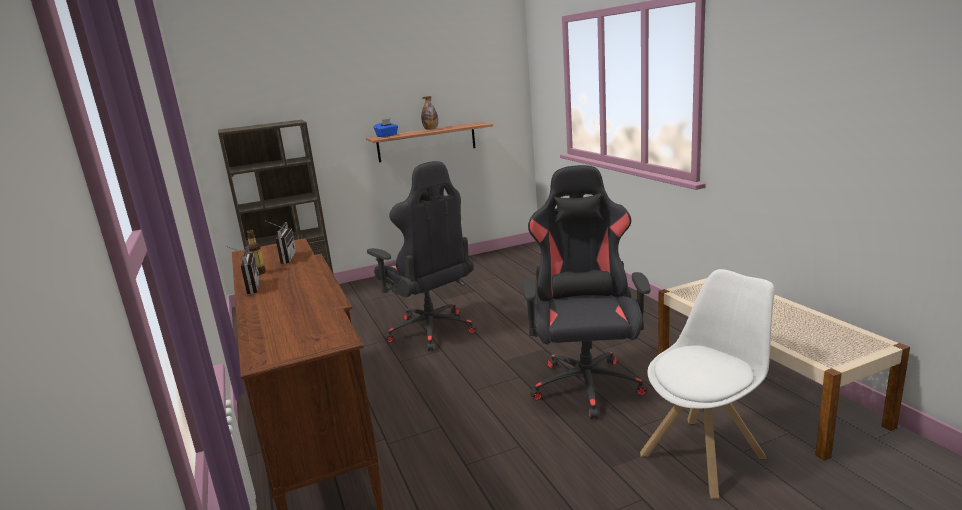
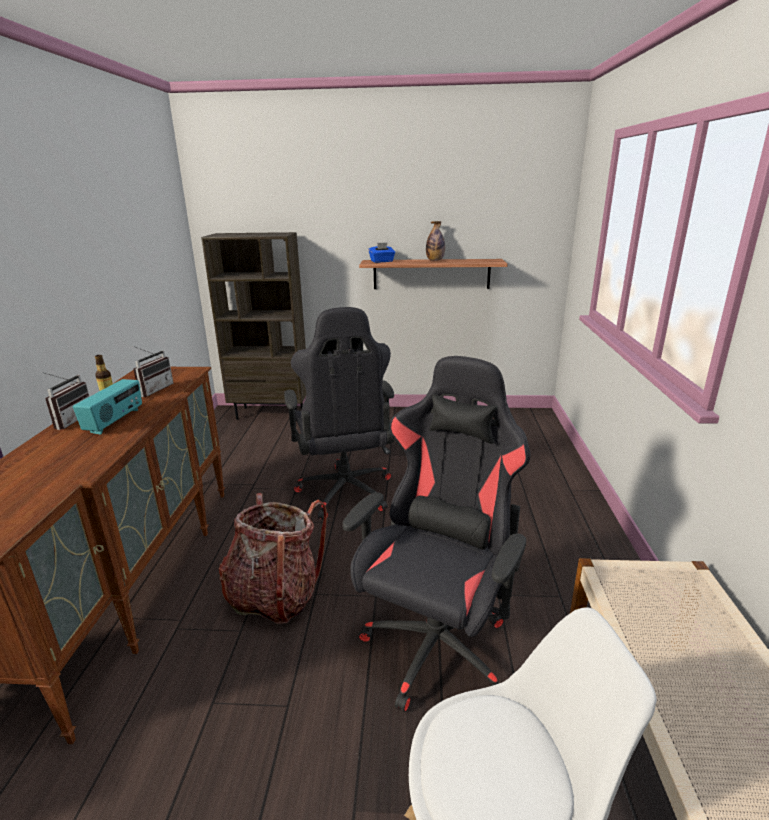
camera: 25 degrees right, 5 degrees up
none -> radio [73,379,142,435]
none -> backpack [219,493,327,624]

